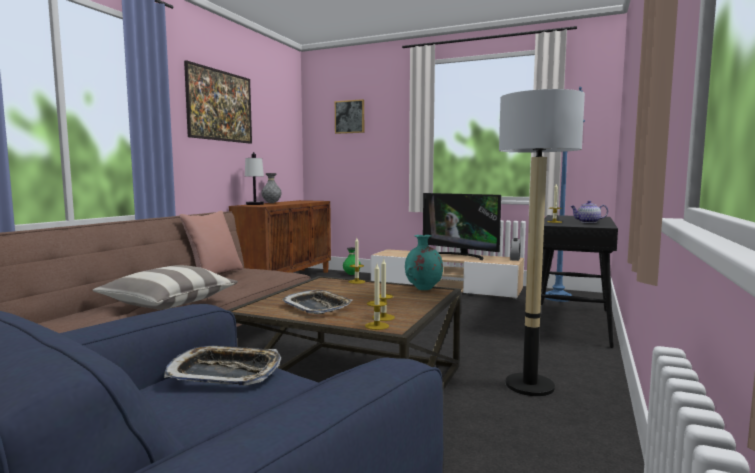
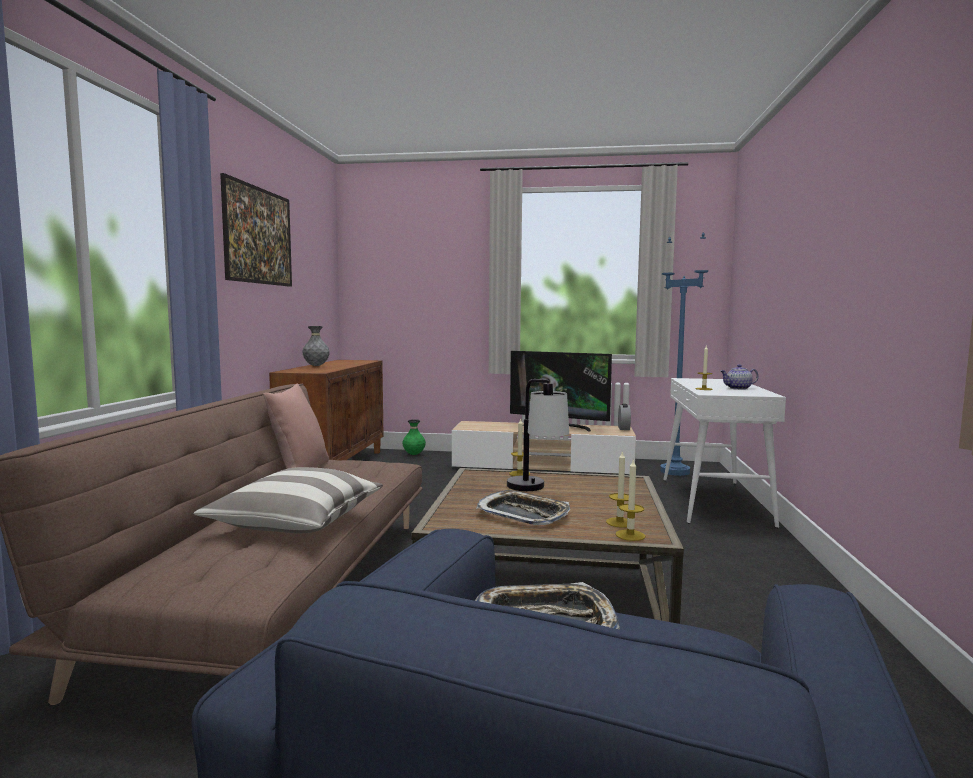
camera: 15 degrees left, 0 degrees up
table lamp [245,152,264,205] -> table lamp moved to [507,379,569,491]
picture [335,99,364,134] -> none
turquoise vase [405,235,443,290] -> none
floor lamp [499,89,585,396] -> none
black console table [541,215,618,348] -> white console table [663,378,786,528]

